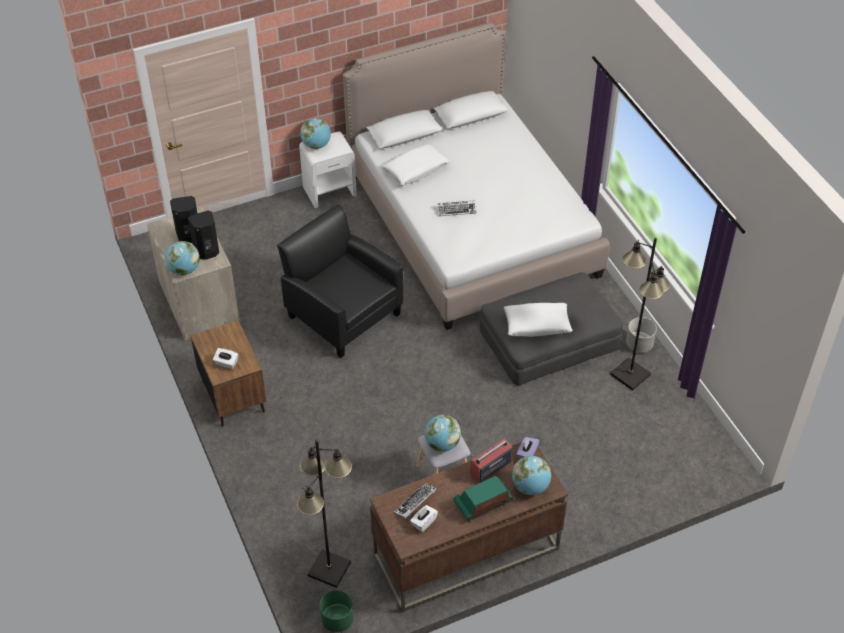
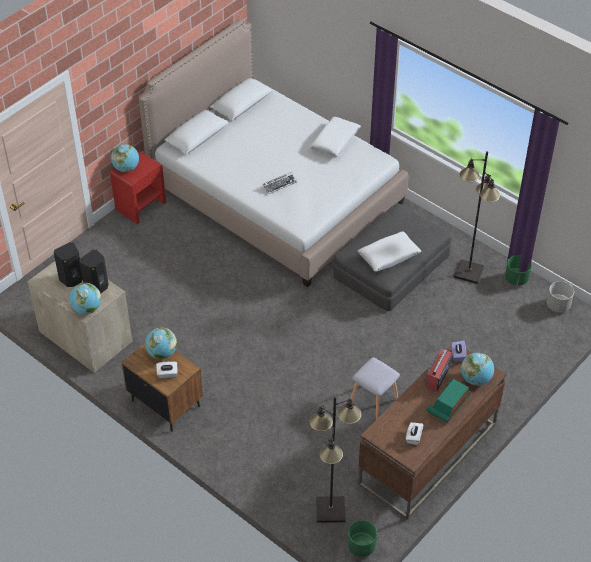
camera: 25 degrees left, 0 degrees up
black armchair [277,204,403,358] -> none
white nightstand [299,131,357,208] -> red nightstand [110,151,166,224]
white pillow [381,144,450,186] -> white pillow moved to [309,117,361,157]
keyboard [394,483,437,518] -> none
globe [424,415,461,452] -> globe moved to [145,327,177,360]
grey planter [626,317,657,352] -> grey planter moved to [547,281,574,312]
none -> green planter [505,255,532,286]

